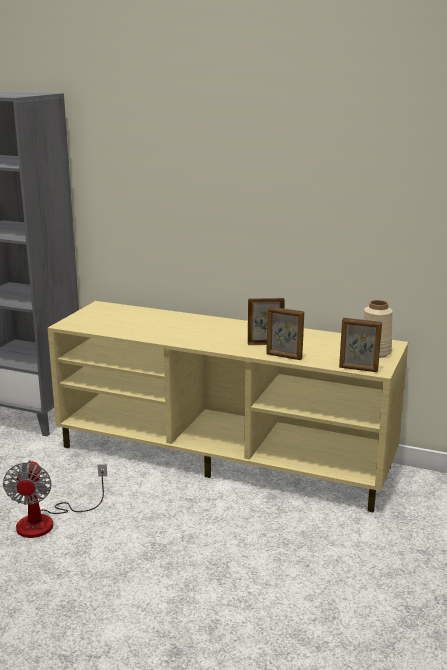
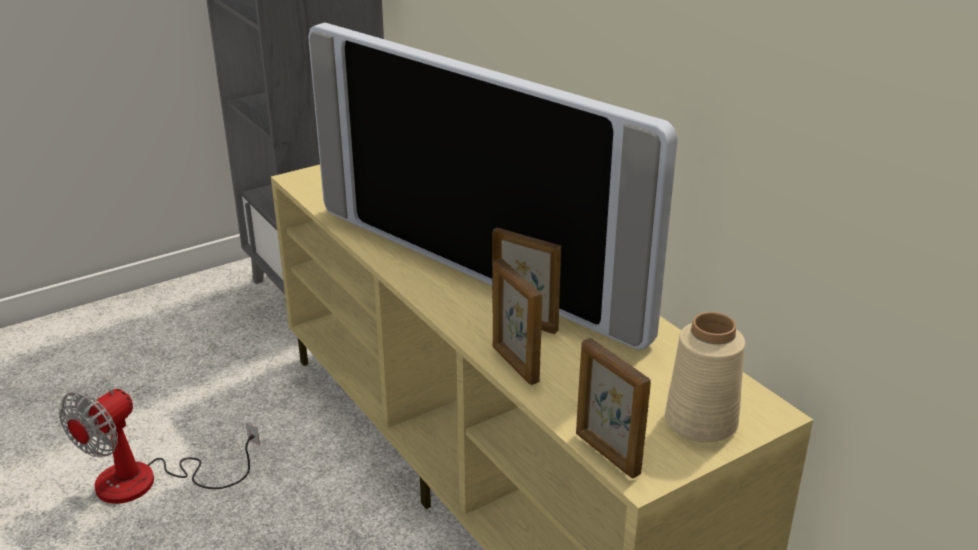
camera: 35 degrees right, 10 degrees up
none -> television [308,23,678,350]

